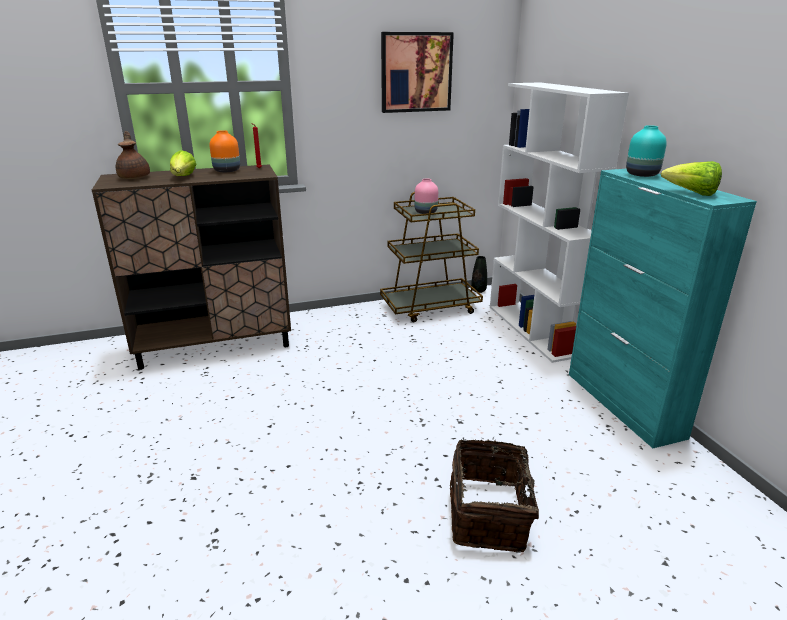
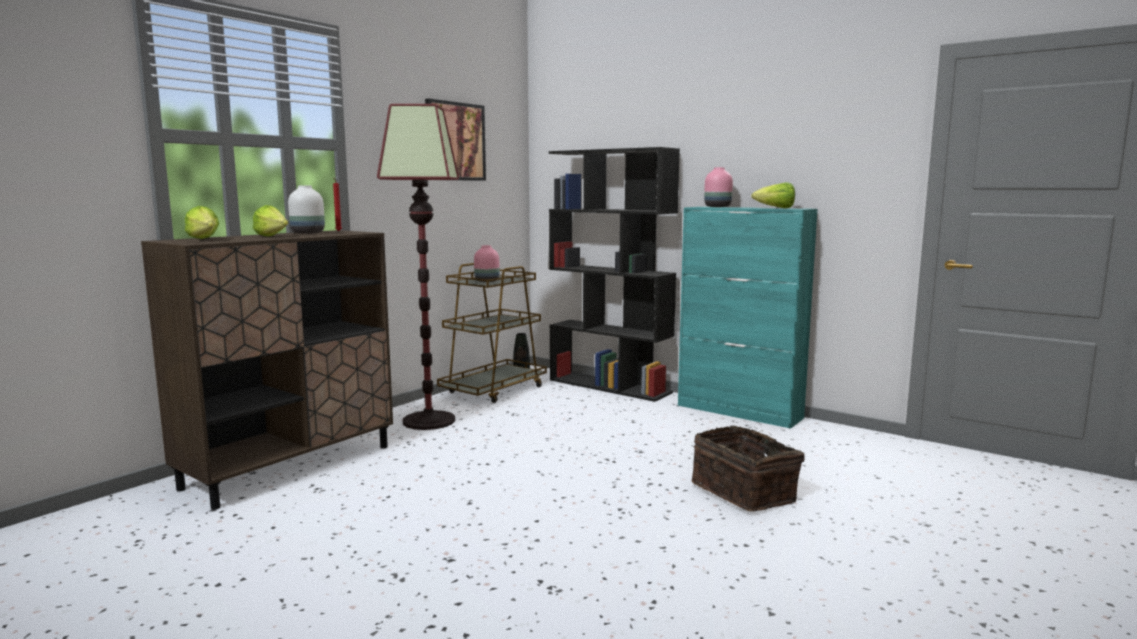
camera: 35 degrees left, 15 degrees down
brown teapot [116,131,150,179] -> lettuce [185,206,219,239]
orange vase [210,130,240,172] -> white vase [288,185,325,234]
white bookcase [490,82,629,363] -> black bookcase [549,147,680,402]
turquoise vase [626,125,667,177] -> pink vase [704,167,733,207]
none -> floor lamp [377,104,459,430]

